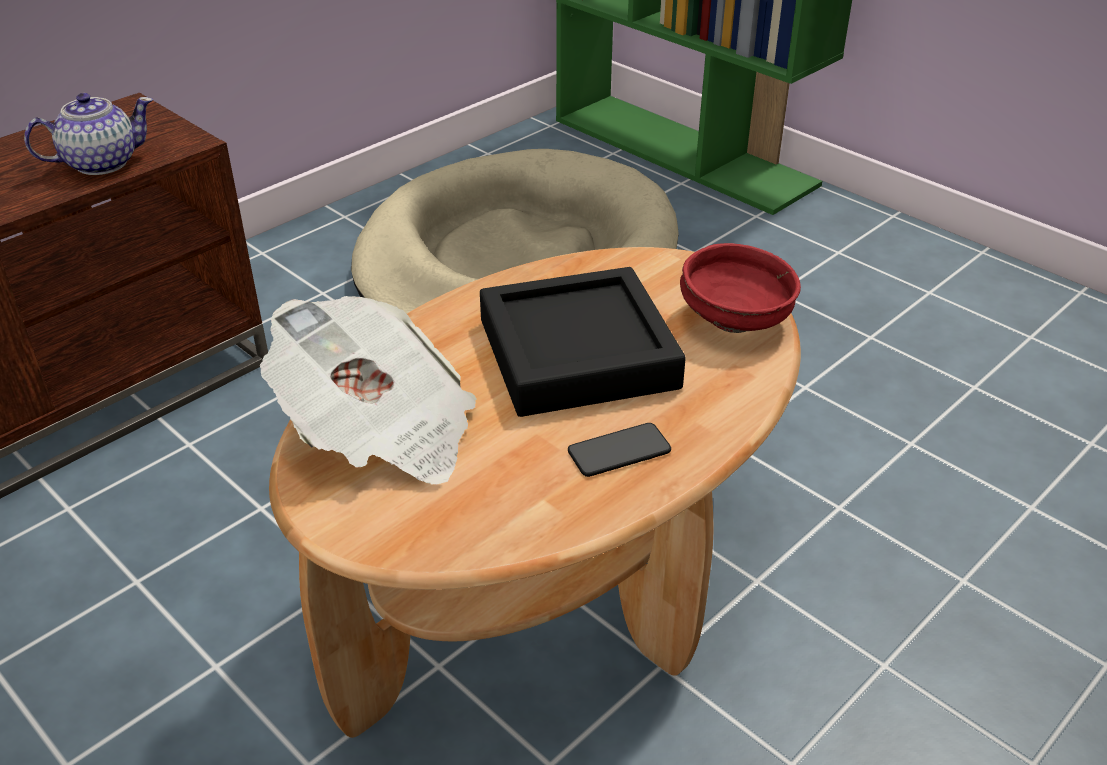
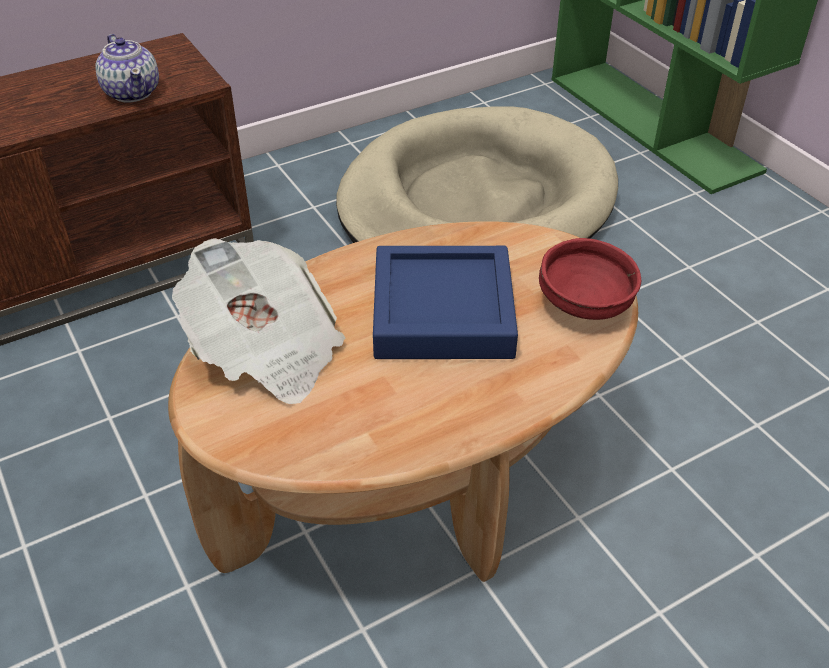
camera: 15 degrees right, 5 degrees up
teapot [24,93,153,175] -> teapot turned 75 degrees clockwise [95,34,159,102]
black tray [480,267,686,417] -> blue tray [373,246,518,359]
phone [568,423,671,477] -> none

